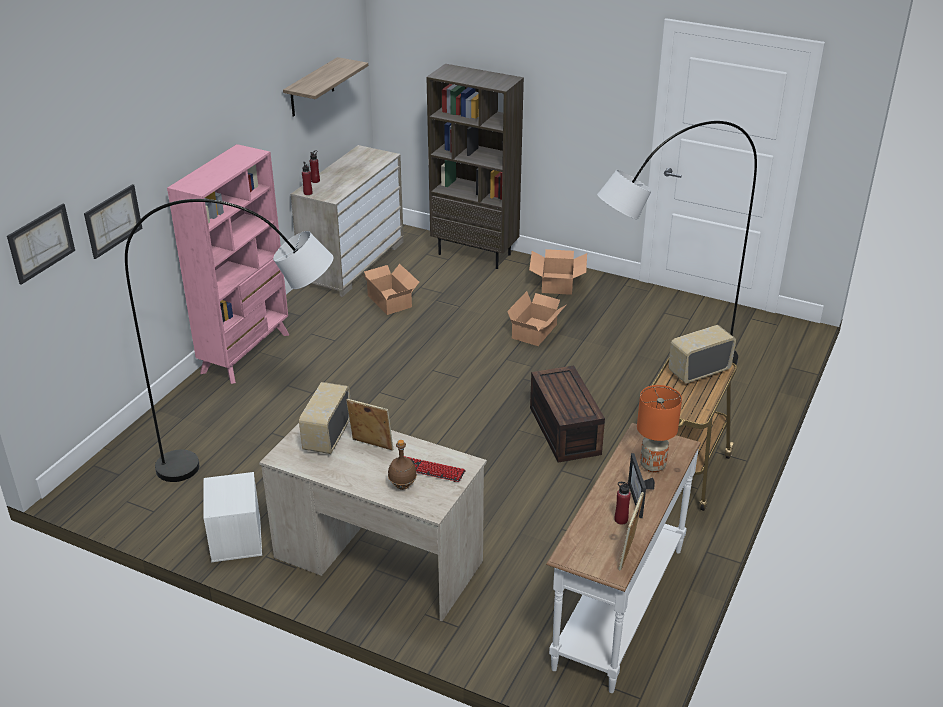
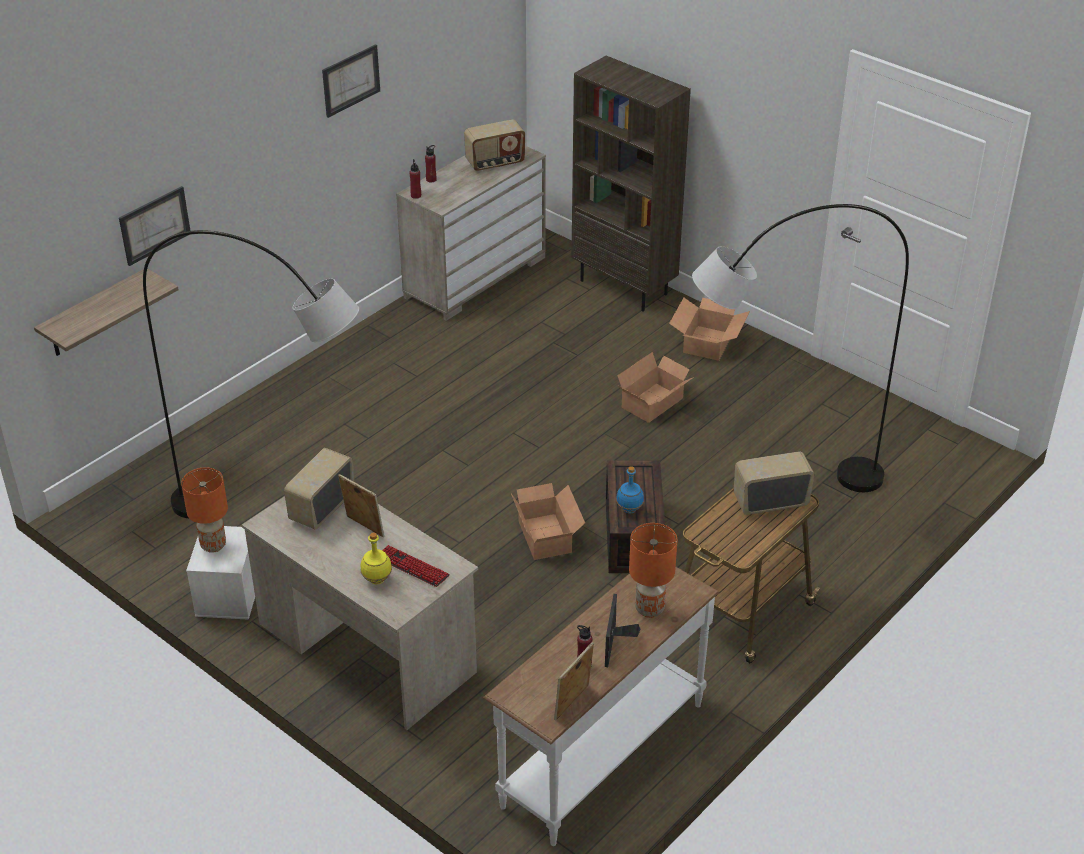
camera: 15 degrees right, 5 degrees up
picture [7,204,75,285] -> picture moved to [322,44,380,118]
pink bookcase [167,144,289,384] -> none
shelf [283,57,368,117] -> shelf moved to [34,268,179,356]
cardboard box [361,264,419,315] -> cardboard box moved to [511,483,585,560]
brown bottle [388,440,417,490] -> yellow bottle [360,532,392,584]
none -> orange table lamp [181,467,228,553]
none -> radio [464,119,525,171]
none -> blue bottle [616,466,644,513]

